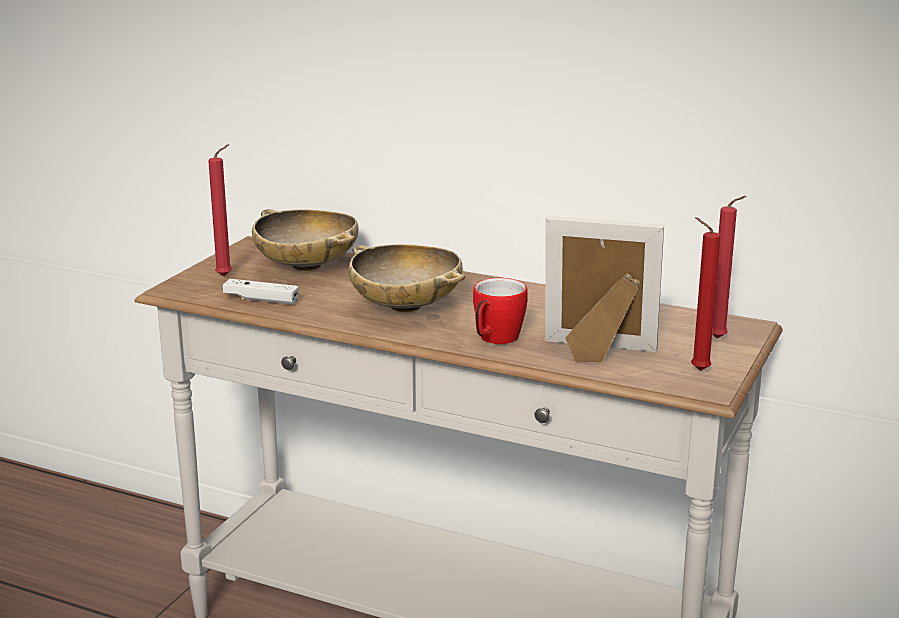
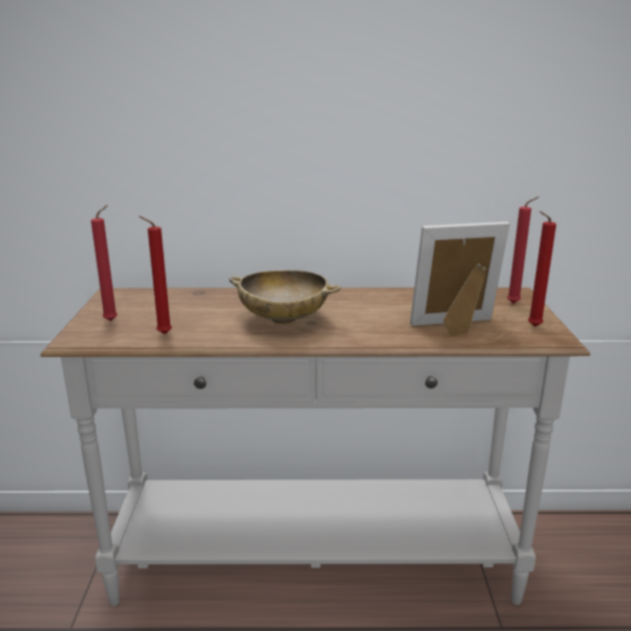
camera: 25 degrees left, 0 degrees up
white game controller [223,279,299,305] -> red candle [139,216,172,334]
beige bowl [252,209,359,271] -> none
mug [473,278,528,344] -> none

